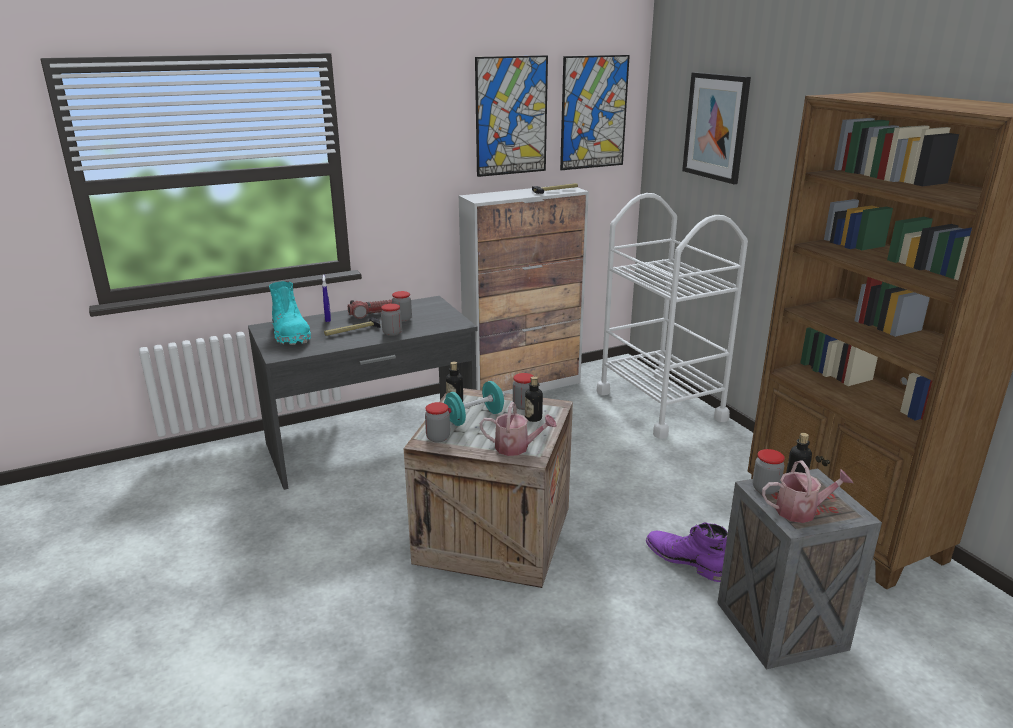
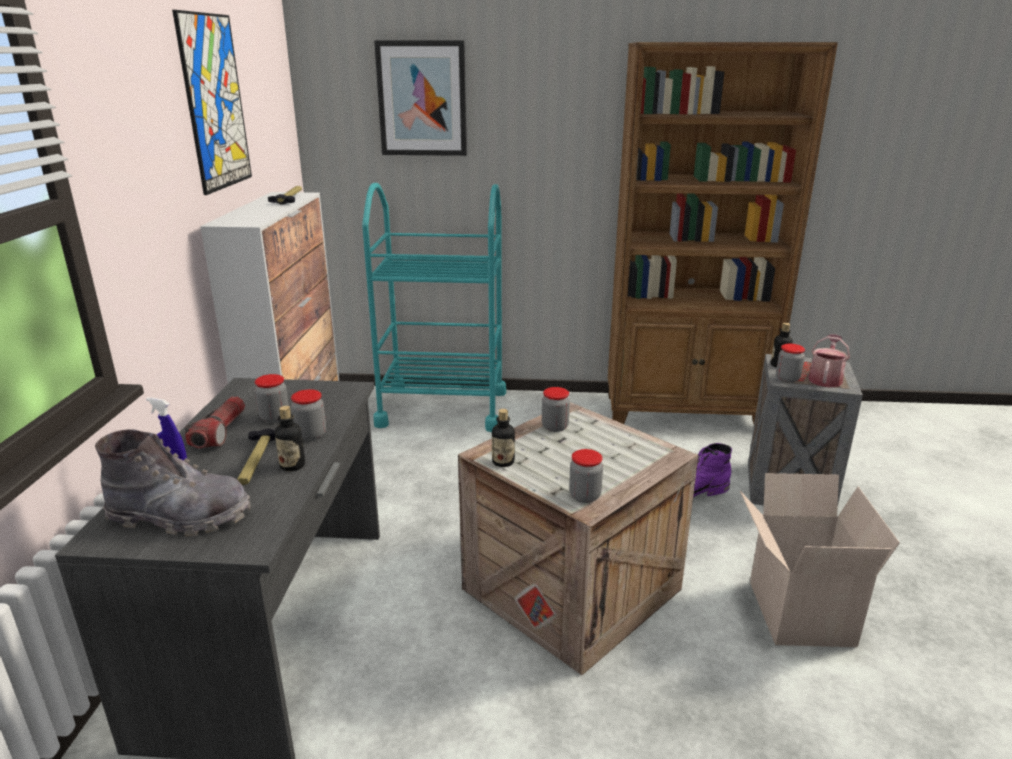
camera: 60 degrees left, 0 degrees up
turquoise boot [269,281,311,345] -> grey boot [95,429,251,537]
turquoise dumbbell [444,381,505,426] -> none
watering can [480,402,557,456] -> none
bottle [525,376,543,422] -> bottle moved to [275,406,305,471]
picture [560,55,630,170] -> none
white cart [597,193,748,439] -> turquoise cart [362,183,506,432]
none -> cardboard box [740,473,900,647]

